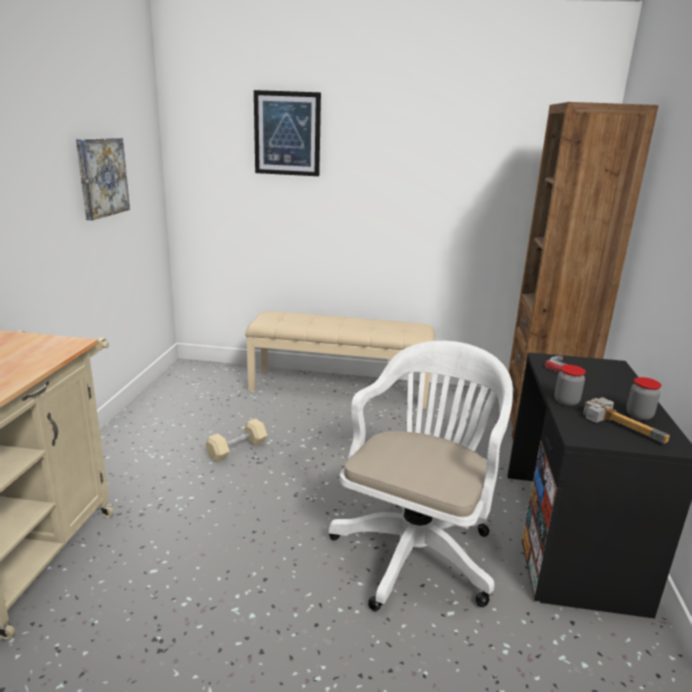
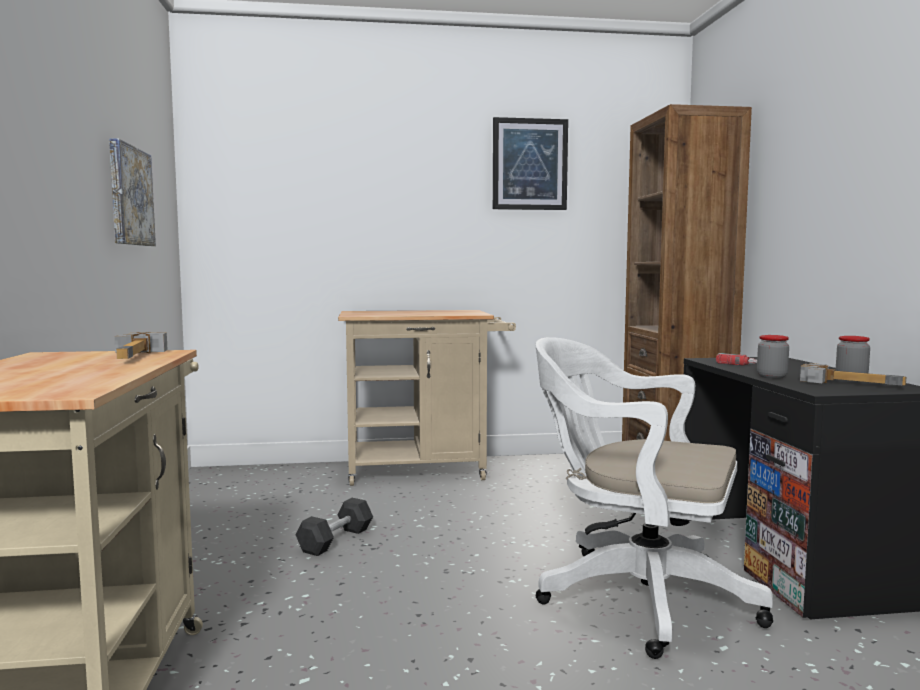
camera: 15 degrees left, 15 degrees down
beige dumbbell [206,419,267,463] -> black dumbbell [296,498,373,556]
beige bench [245,311,435,409] -> beige cart [338,310,516,486]
picture [254,90,321,176] -> picture moved to [493,117,568,210]
white office chair [329,341,513,611] -> white office chair turned 75 degrees counterclockwise [535,337,773,659]
none -> hammer [114,332,168,359]

